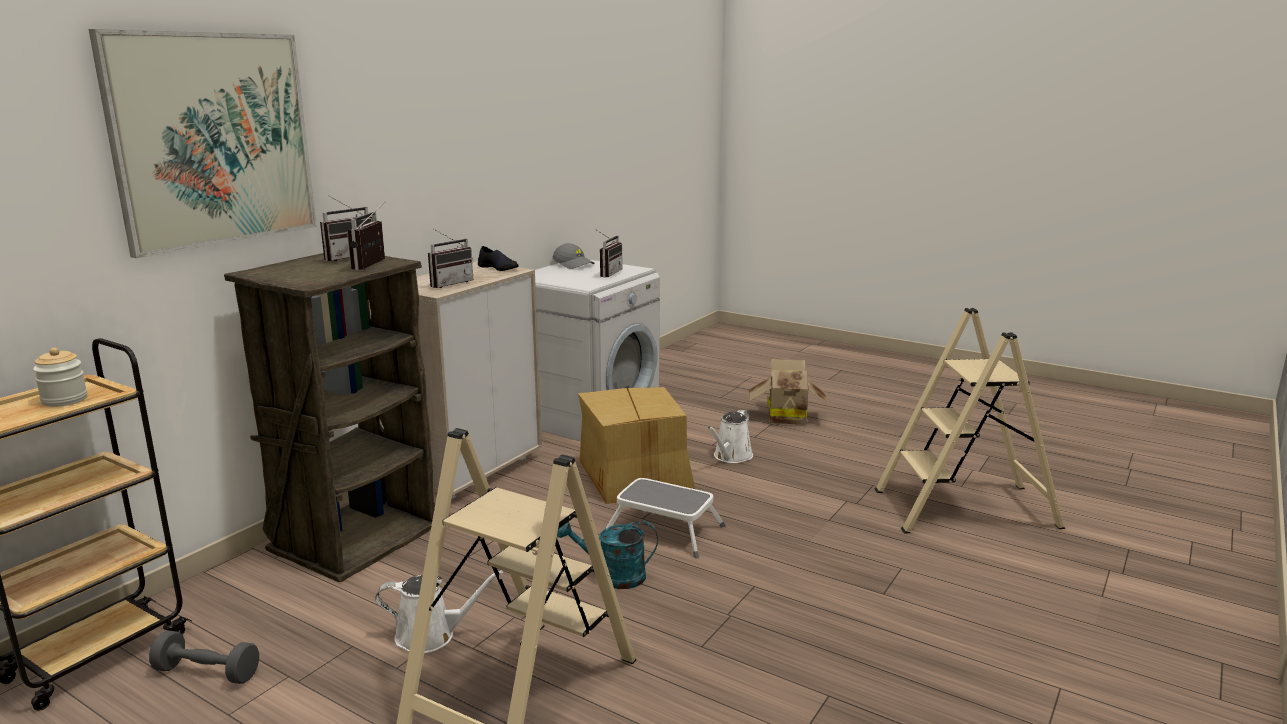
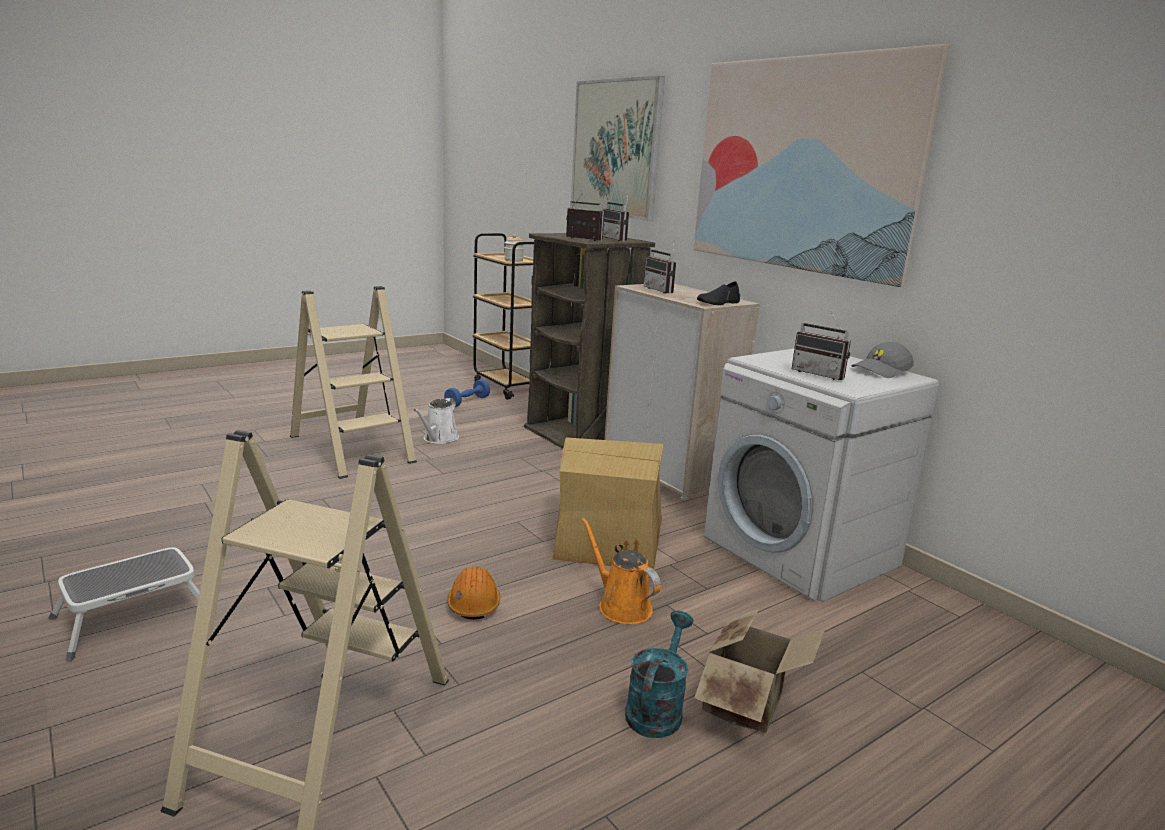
camera: 110 degrees right, 0 degrees up
grey dumbbell [149,631,259,684] -> blue dumbbell [444,379,490,407]
turquoise watering can [557,521,658,589] -> turquoise watering can moved to [625,610,693,738]
grey step ladder [605,478,726,559] -> grey step ladder moved to [48,547,200,662]
white watering can [708,410,753,463] -> orange watering can [581,517,661,624]
none -> orange hard hat [447,566,500,620]
none -> picture [694,44,950,287]

